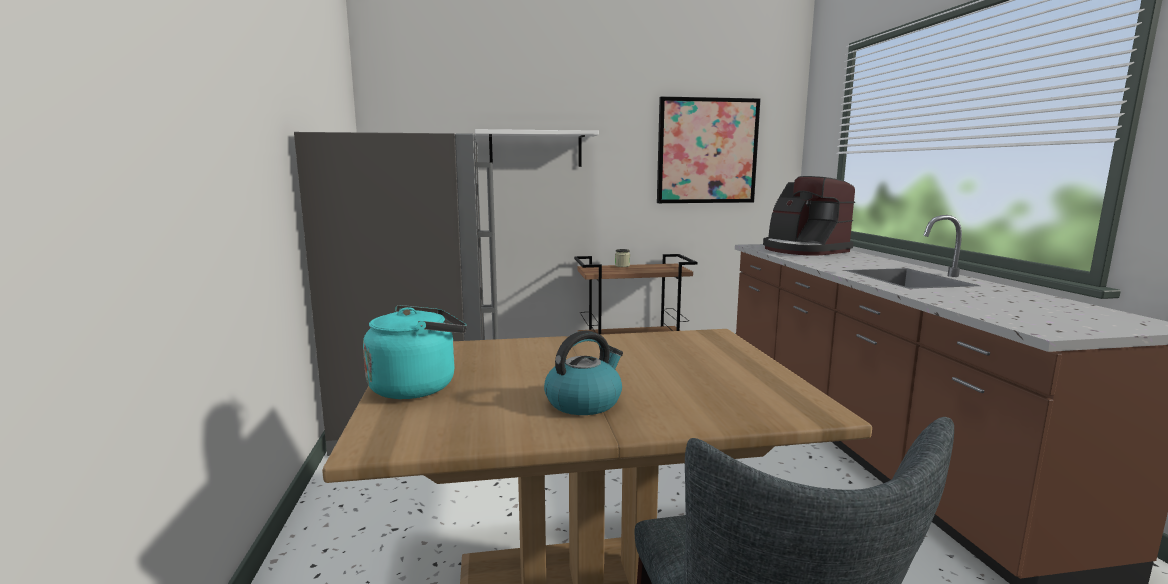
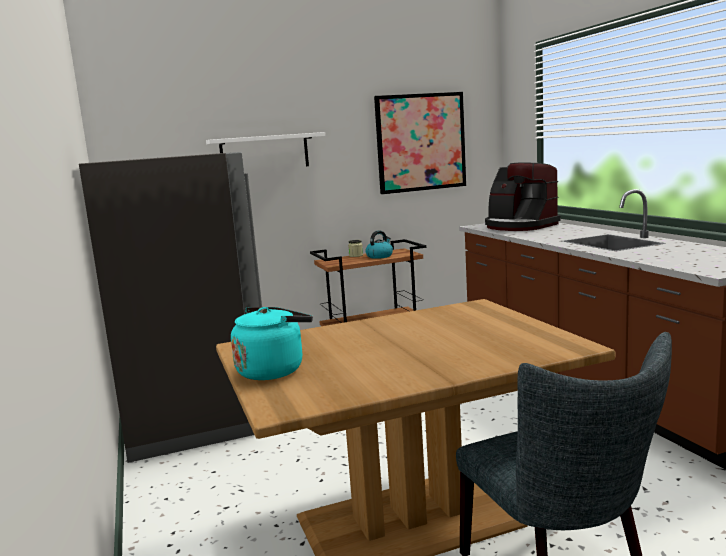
camera: 10 degrees left, 0 degrees up
kettle [544,331,623,415] -> kettle moved to [366,231,393,259]

